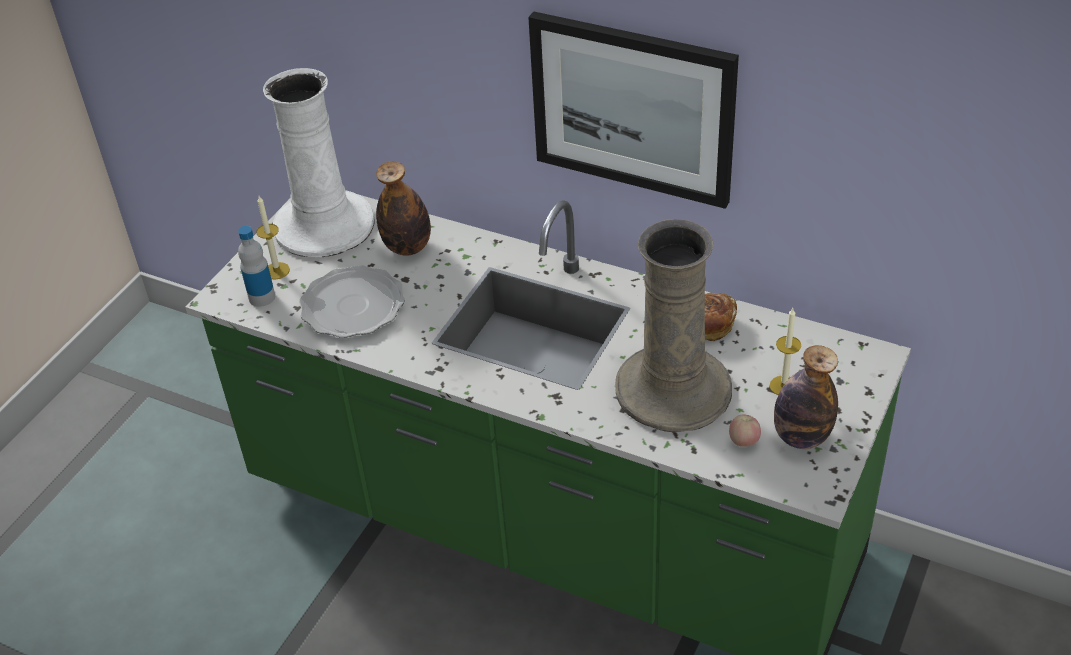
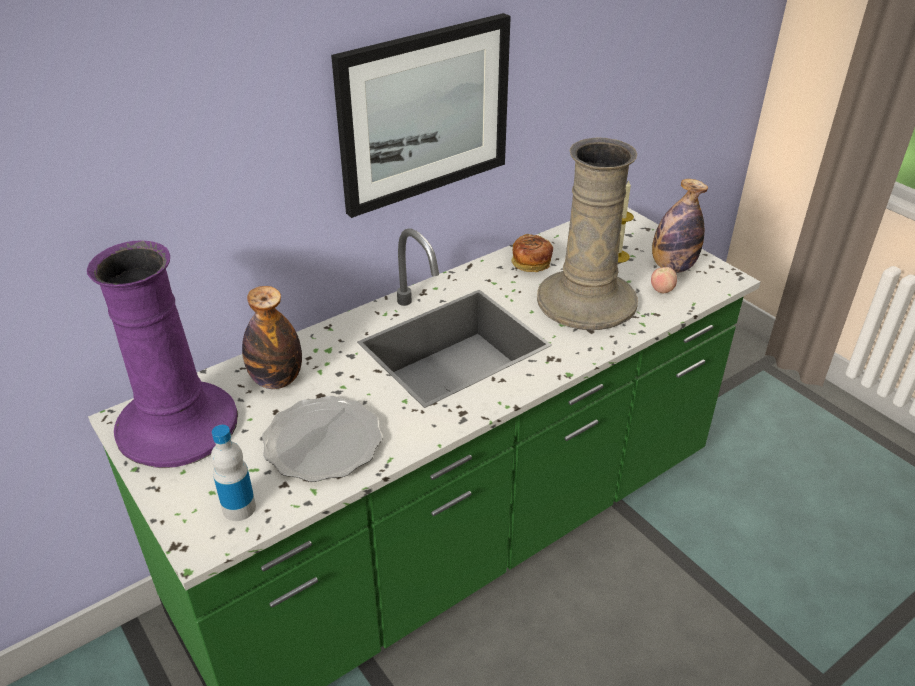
camera: 65 degrees left, 5 degrees down
candle [256,196,290,280] -> none
white vase [263,68,375,257] -> purple vase [87,241,238,468]

